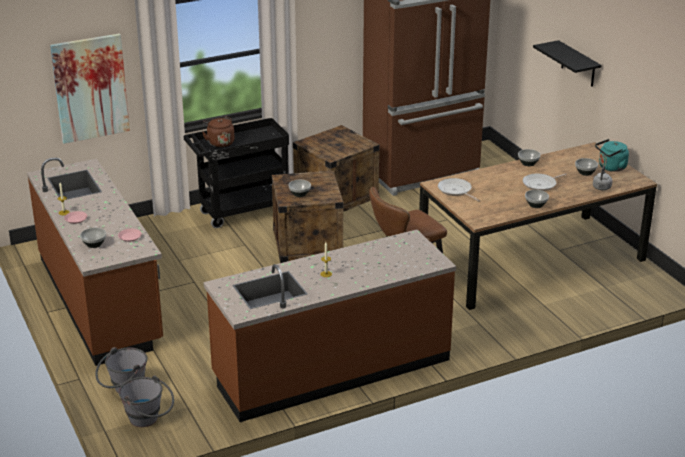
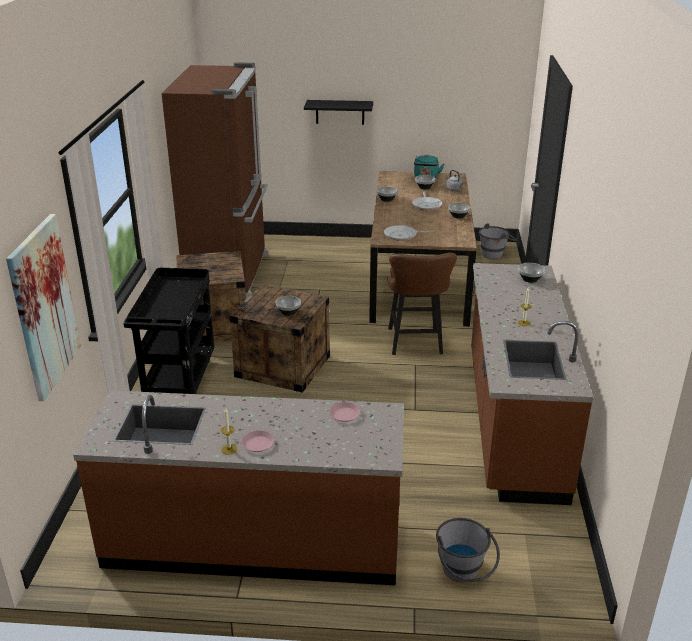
camera: 60 degrees left, 0 degrees up
bowl [80,228,106,248] -> bowl moved to [518,263,545,283]
grey bucket [119,375,174,427] -> grey bucket moved to [479,223,516,259]
brown kettle [202,116,235,147] -> none

